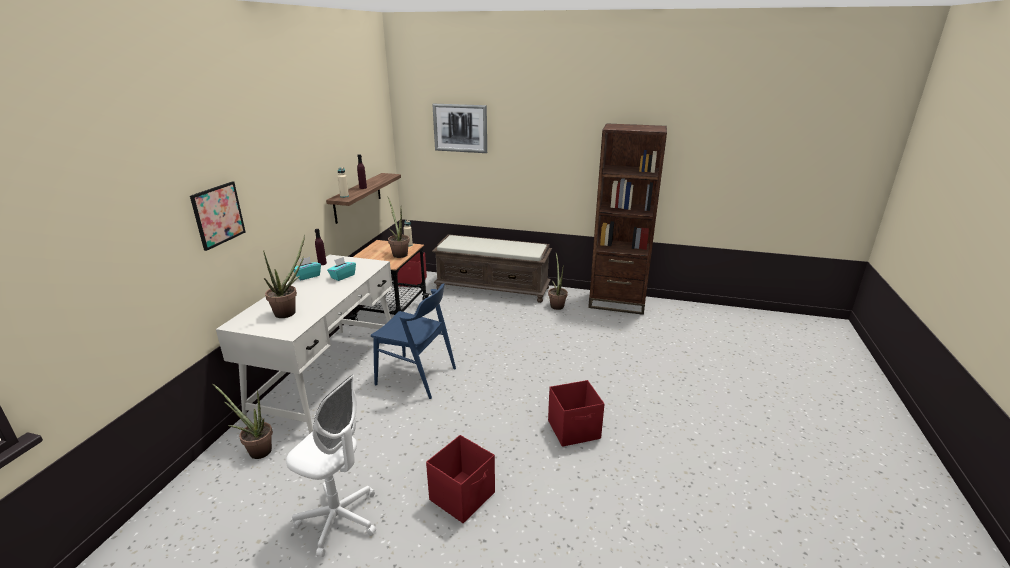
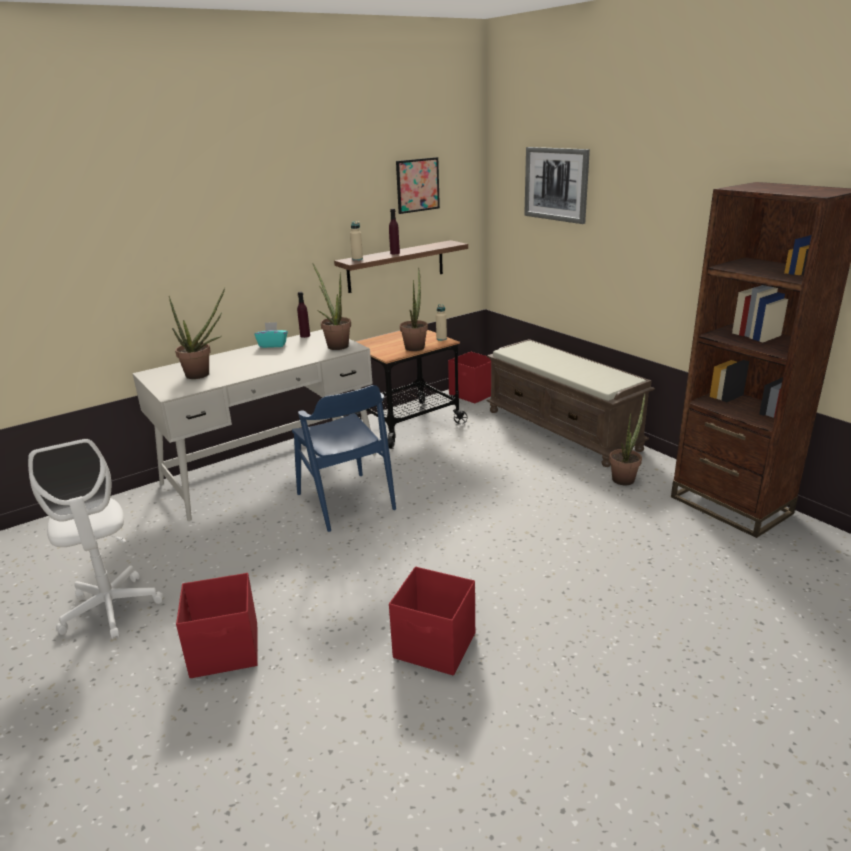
camera: 40 degrees right, 0 degrees up
picture [190,181,246,251] -> picture moved to [396,157,440,214]
potted plant [213,384,273,459] -> potted plant moved to [312,263,351,350]
turquoise tissue box [327,257,356,281] -> none

